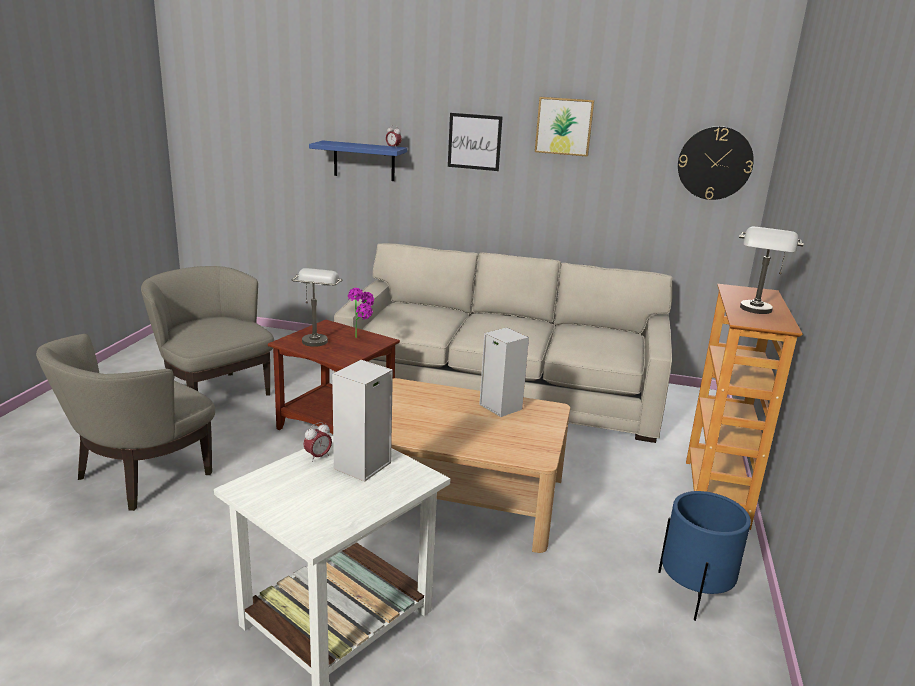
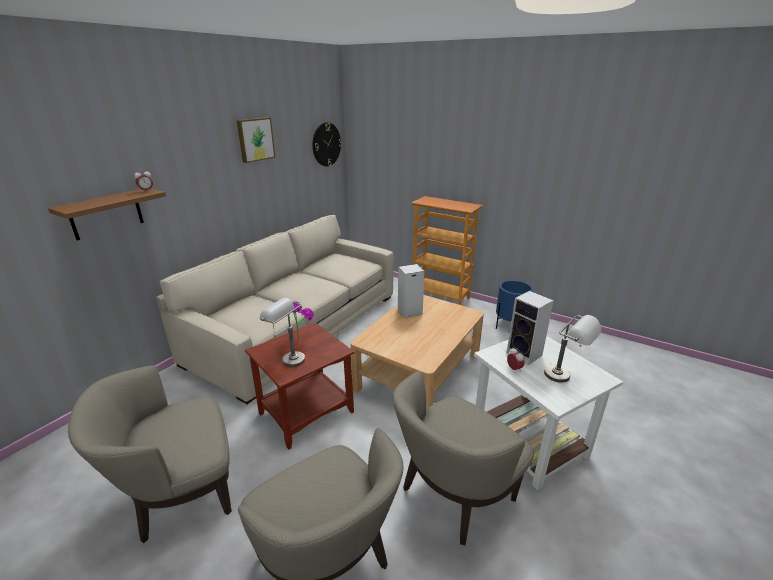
camera: 70 degrees left, 5 degrees up
blue shelf [309,141,407,181] -> brown shelf [48,189,166,240]
picture [448,113,503,171] -> none
grey table lamp [739,227,804,314] -> grey table lamp moved to [544,315,602,383]
none -> beige armchair [393,371,534,545]

